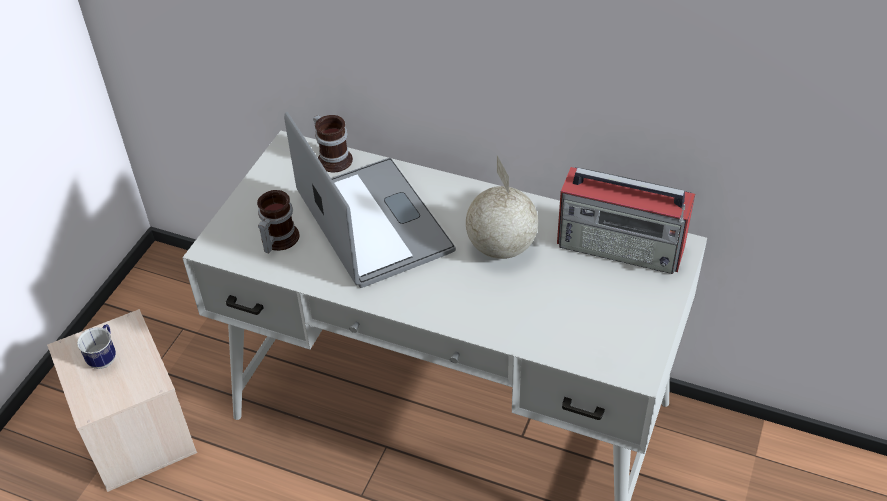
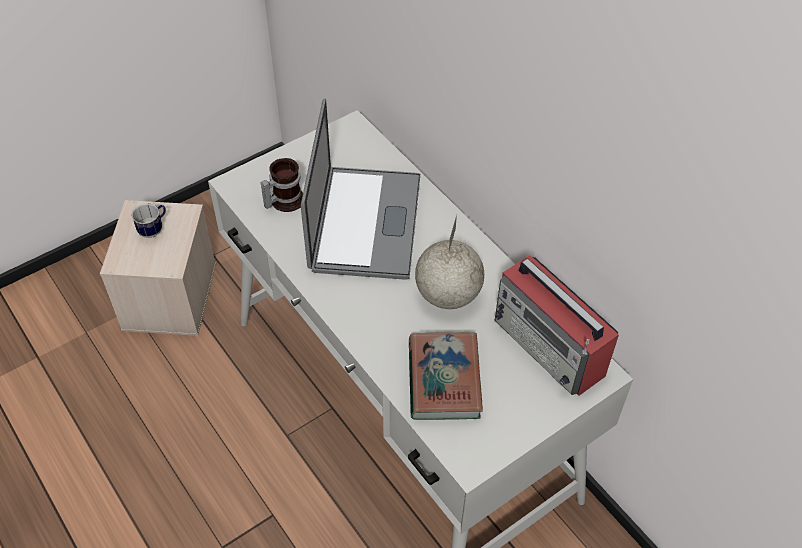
camera: 30 degrees right, 5 degrees up
mug [313,115,353,172] -> none
none -> book [409,332,483,420]

